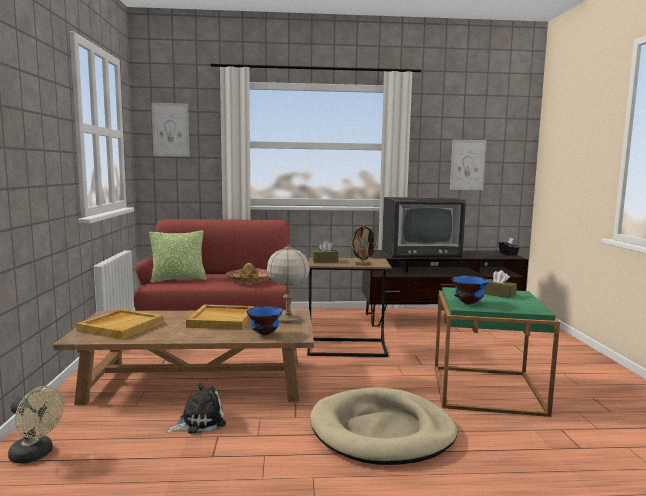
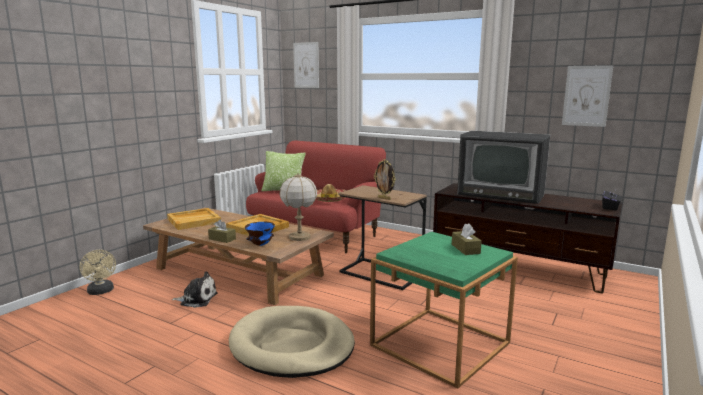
camera: 35 degrees right, 5 degrees up
brown tissue box [312,241,339,263] -> brown tissue box moved to [208,220,236,243]
blue bowl [451,276,489,304] -> none

